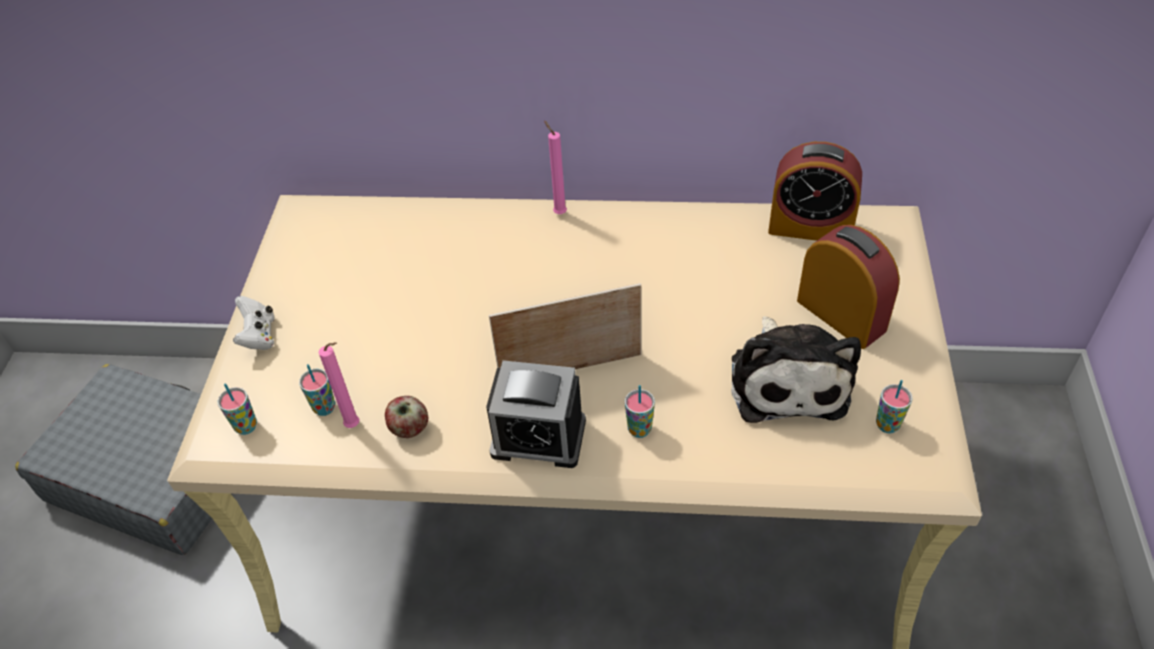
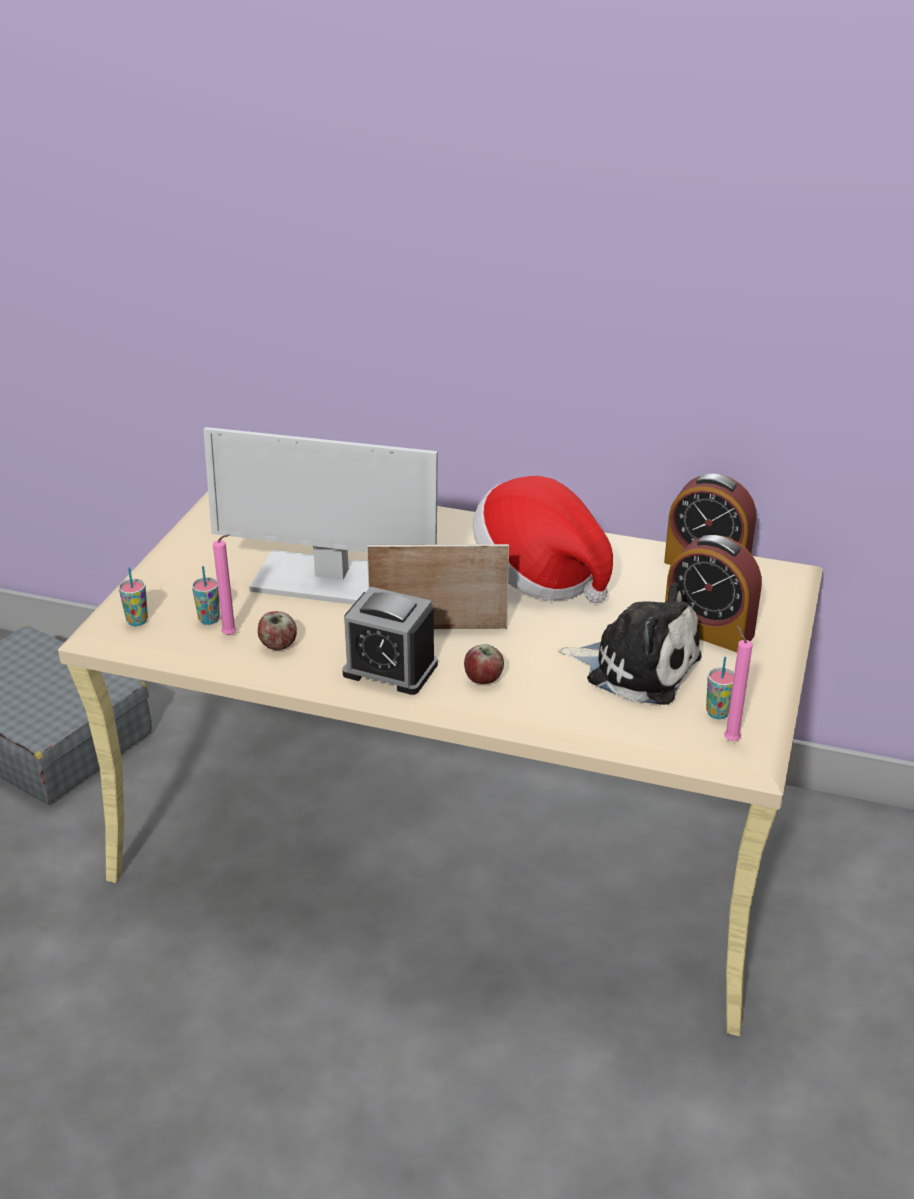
camera: 10 degrees right, 15 degrees down
white game controller [233,296,275,350] -> none
pink candle [544,121,567,214] -> pink candle moved to [724,625,753,741]
cup [625,385,655,438] -> apple [464,644,504,684]
plush toy [731,316,861,423] -> plush toy turned 75 degrees counterclockwise [558,582,702,705]
alarm clock [797,225,900,349] -> alarm clock turned 150 degrees clockwise [665,535,762,652]
none -> monitor [203,427,438,605]
none -> hat [473,476,613,603]

